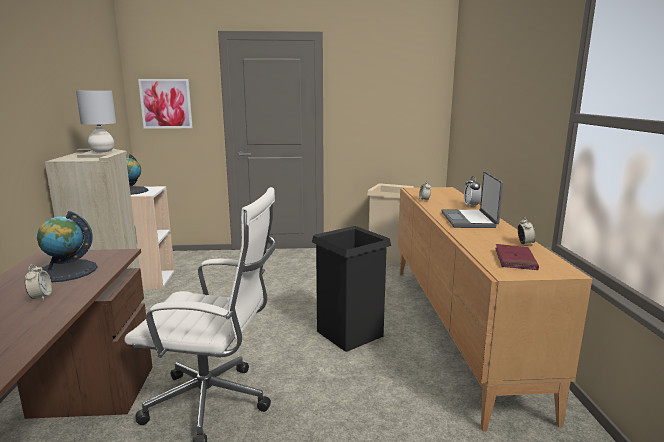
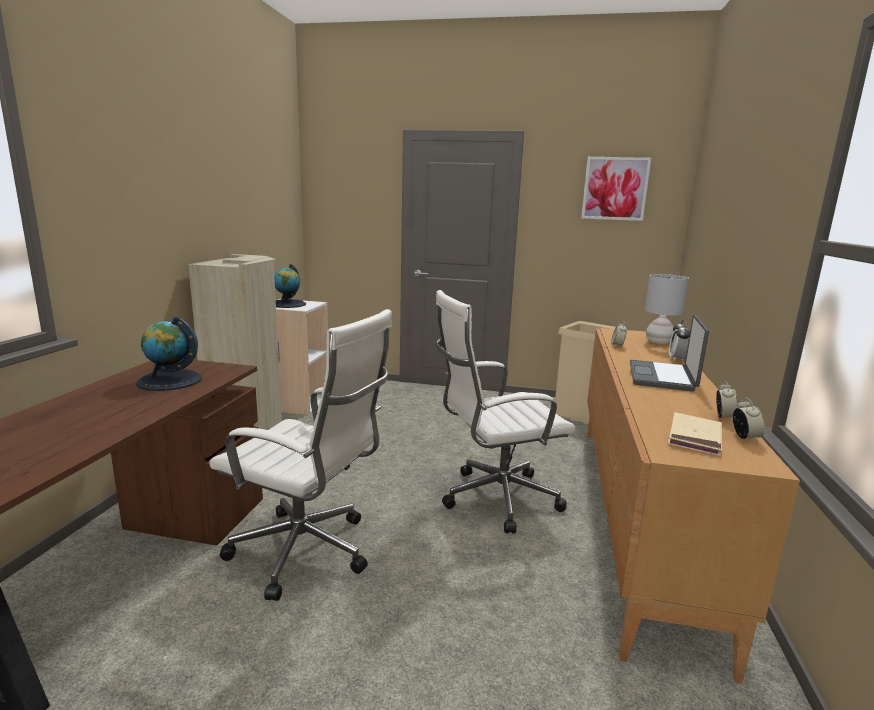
camera: 15 degrees right, 0 degrees up
alarm clock [25,264,52,300] -> alarm clock moved to [733,397,765,442]
grey table lamp [76,91,116,152] -> grey table lamp moved to [645,274,689,344]
picture [138,79,193,129] -> picture moved to [581,157,651,221]
black trash can [312,226,391,352] -> white office chair [435,290,575,533]
red book [495,244,539,270] -> beige book [668,412,722,456]

